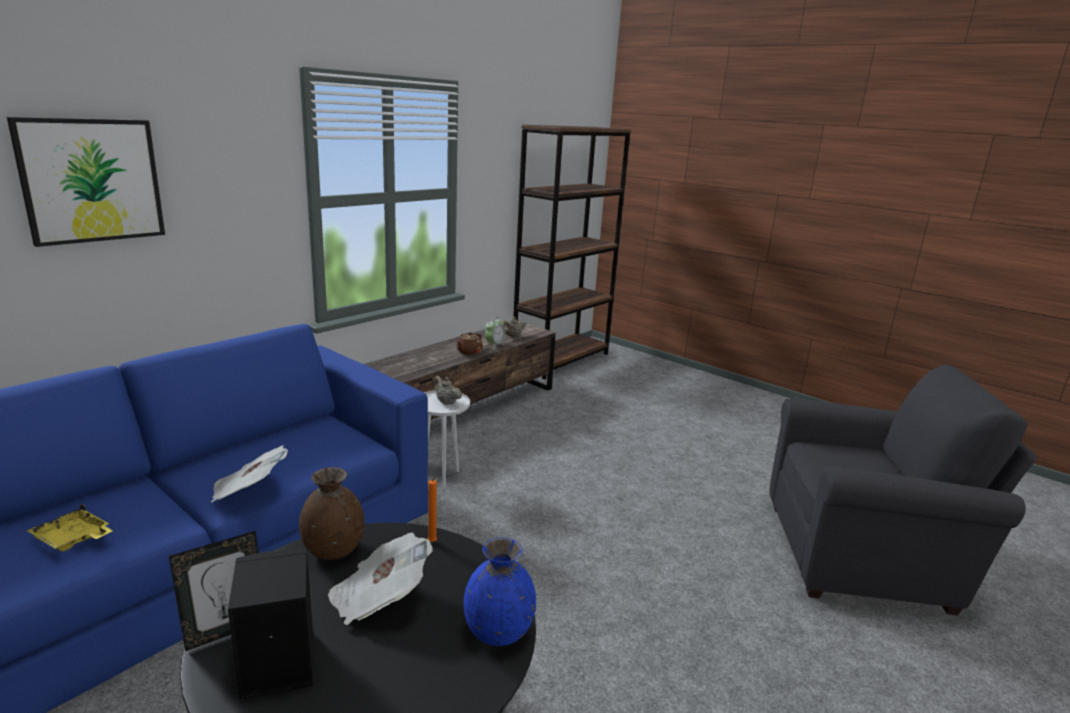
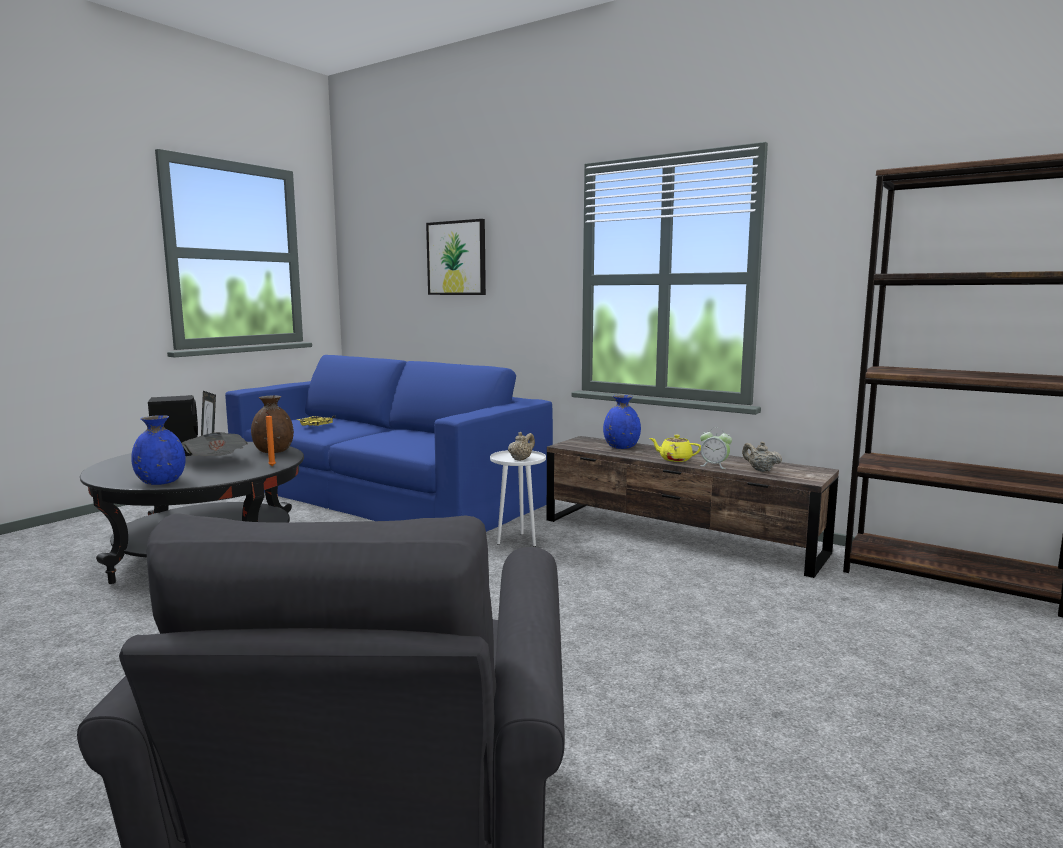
camera: 85 degrees right, 10 degrees down
newspaper [211,445,288,502] -> none
brown teapot [456,332,483,355] -> yellow teapot [650,435,701,462]
none -> blue vase [603,395,641,449]

